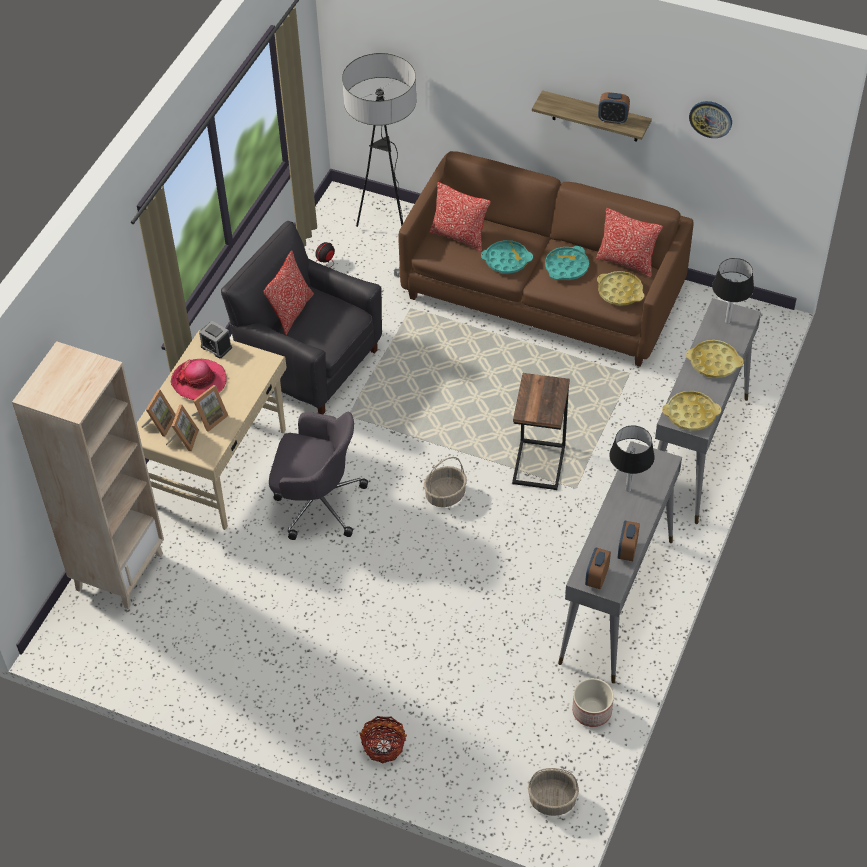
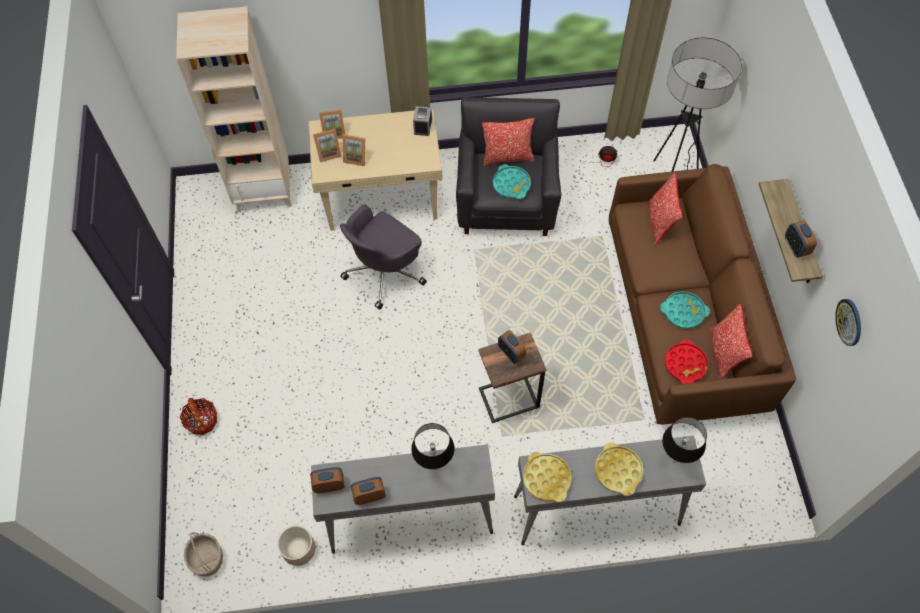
camera: 60 degrees right, 10 degrees up
hat [171,359,227,400] -> none
grey office chair [269,412,368,540] -> grey office chair turned 60 degrees clockwise [340,204,427,310]
basket [424,457,467,507] -> none
turquoise tray [481,240,533,274] -> turquoise tray moved to [493,164,531,199]
yellow tray [597,271,644,306] -> red tray [665,339,708,384]
none -> alarm clock [498,330,526,364]

